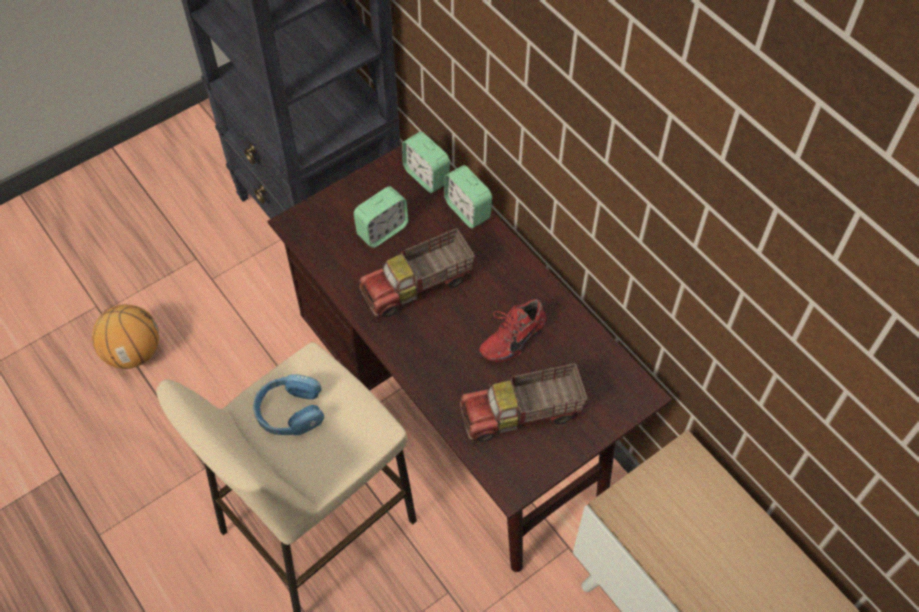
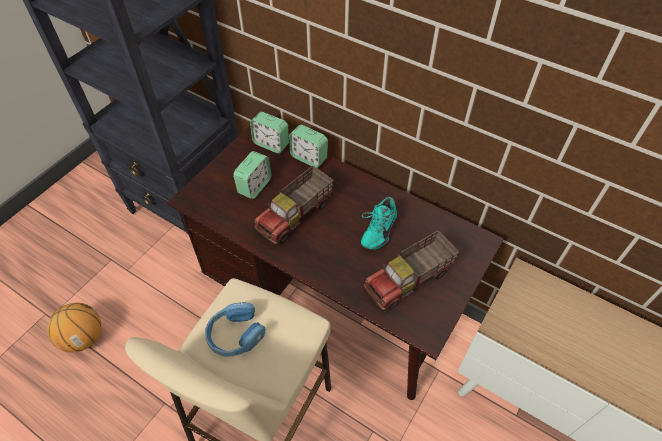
camera: 20 degrees left, 5 degrees down
red shoe [479,299,547,362] -> turquoise shoe [361,197,397,250]

